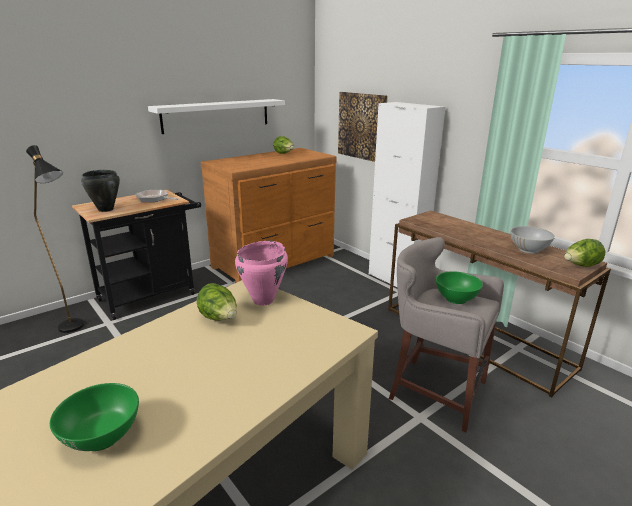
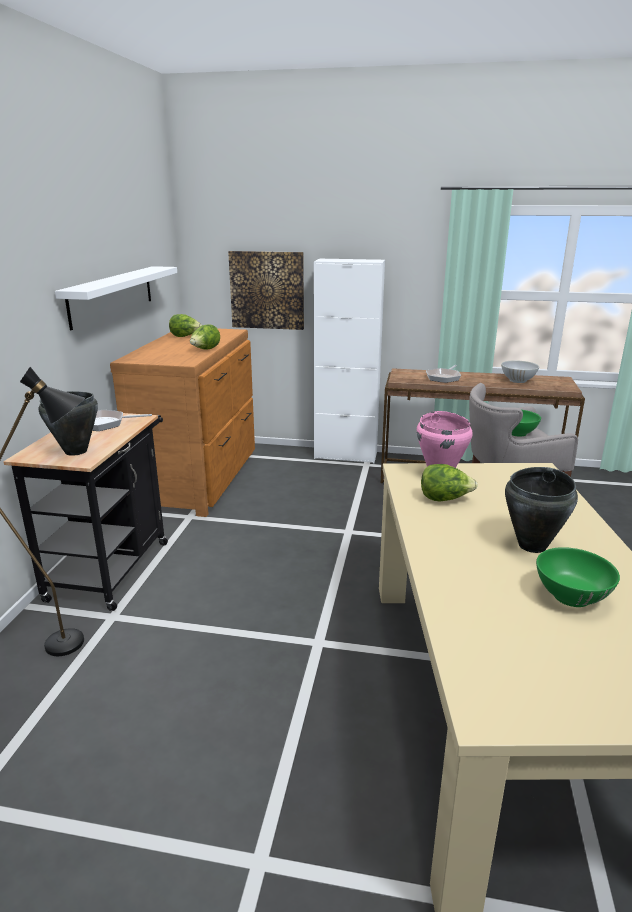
camera: 40 degrees left, 0 degrees up
lettuce [564,239,605,267] -> lettuce moved to [190,324,220,350]
none -> frying pan [426,365,461,383]
none -> black cooking pot [505,467,578,553]

